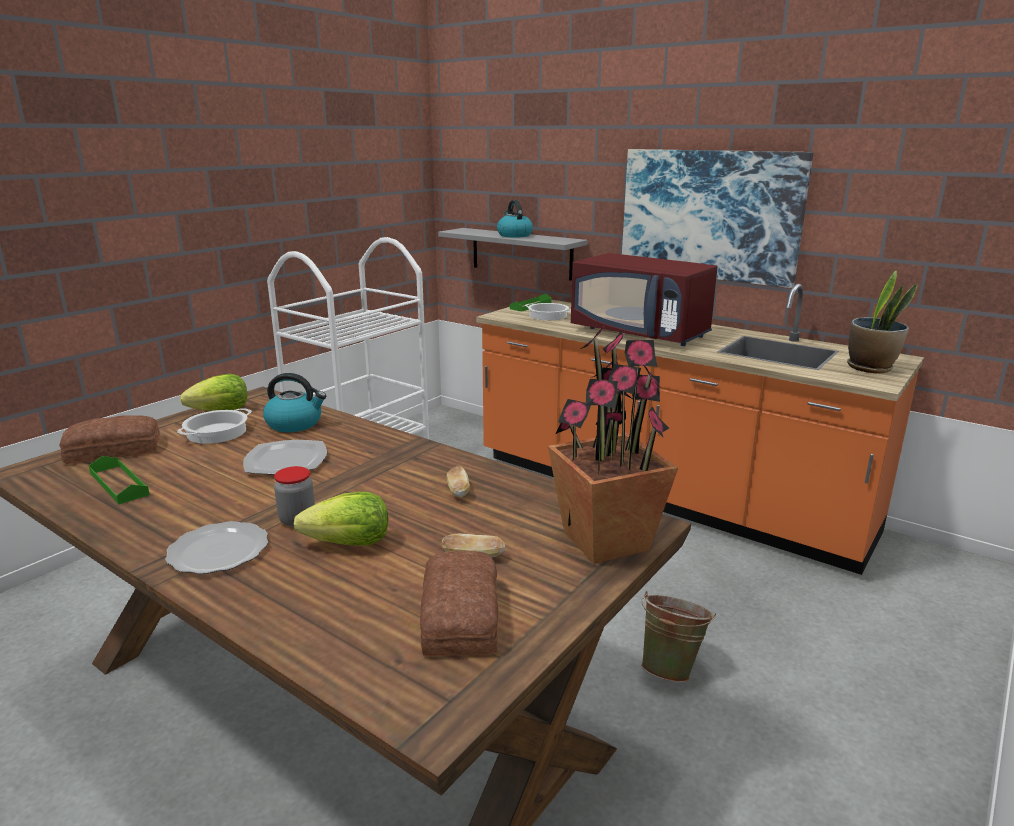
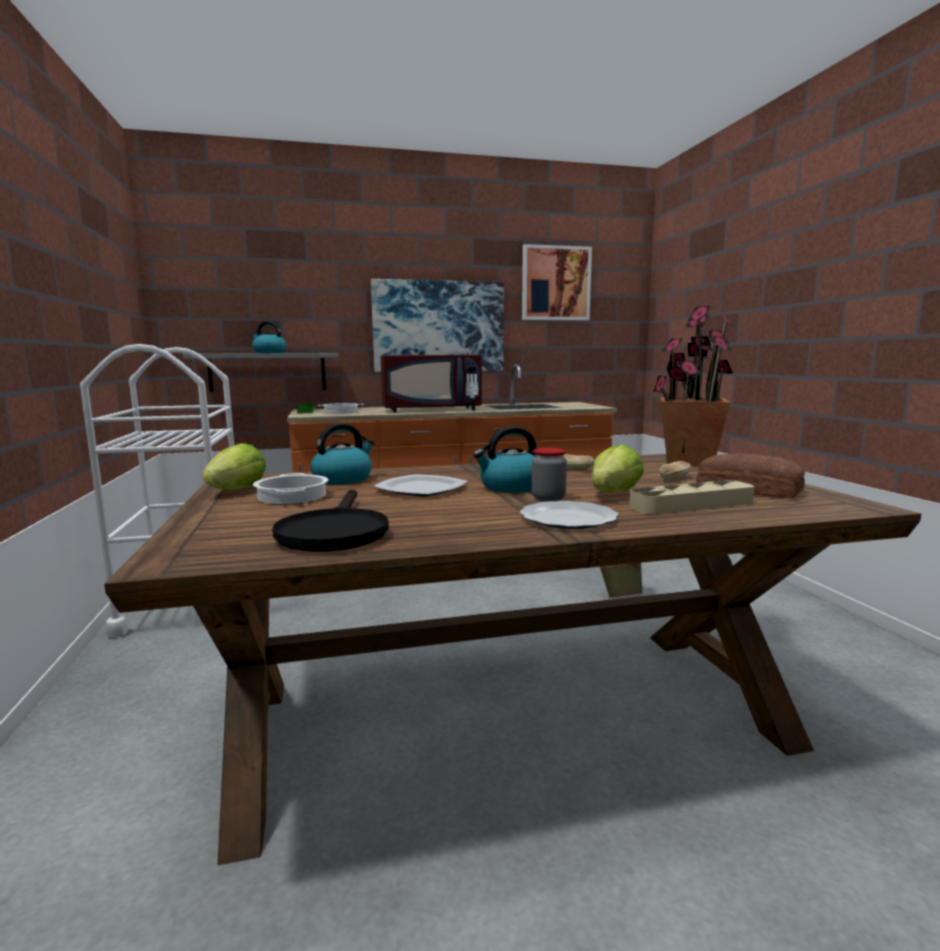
camera: 50 degrees left, 10 degrees down
bread [59,415,160,464] -> none
green tray [89,456,150,504] -> black frying pan [272,489,389,552]
potted plant [847,271,918,373] -> none
none -> kettle [473,426,536,493]
none -> picture [522,244,592,320]
none -> beige tray [630,480,754,514]

